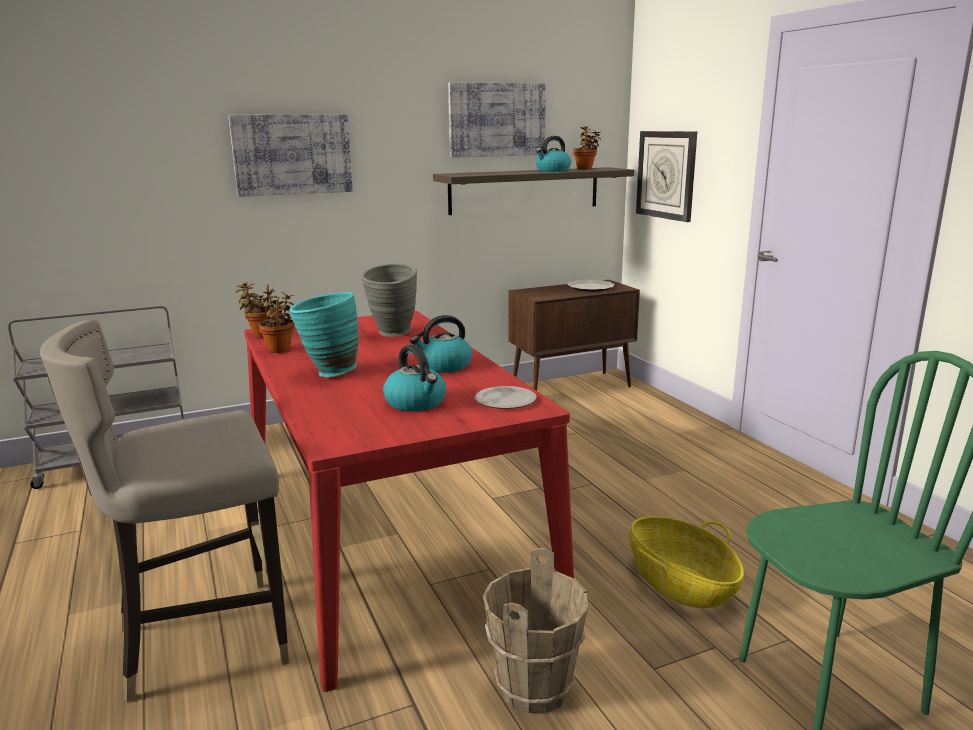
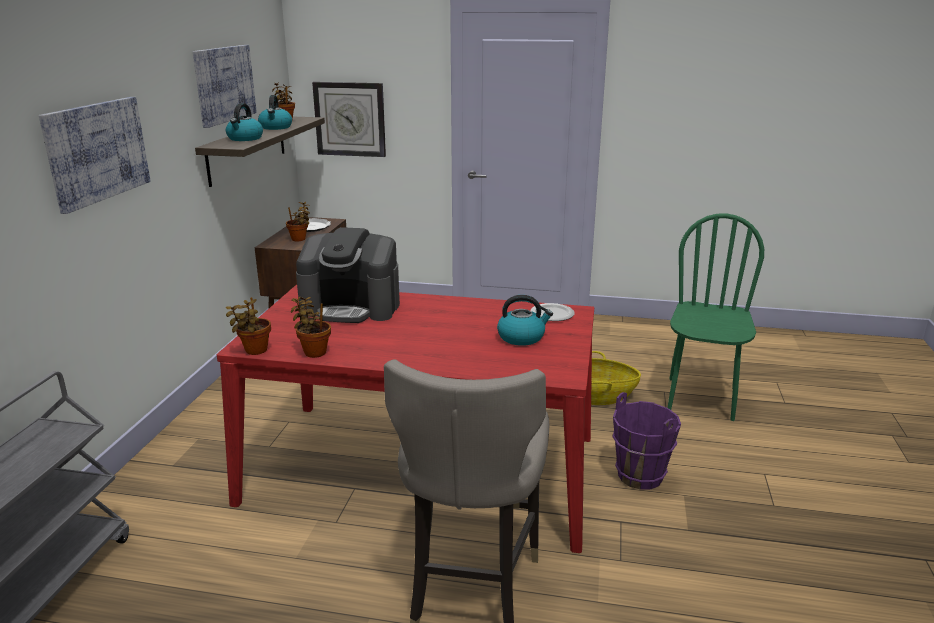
camera: 55 degrees left, 5 degrees up
turquoise vase [289,292,359,377] -> none
grey vase [361,264,417,337] -> coffee machine [296,227,400,323]
kettle [410,315,472,372] -> kettle moved to [226,103,263,141]
brown bucket [483,548,588,713] -> purple bucket [612,392,681,490]
none -> potted plant [286,202,310,241]

